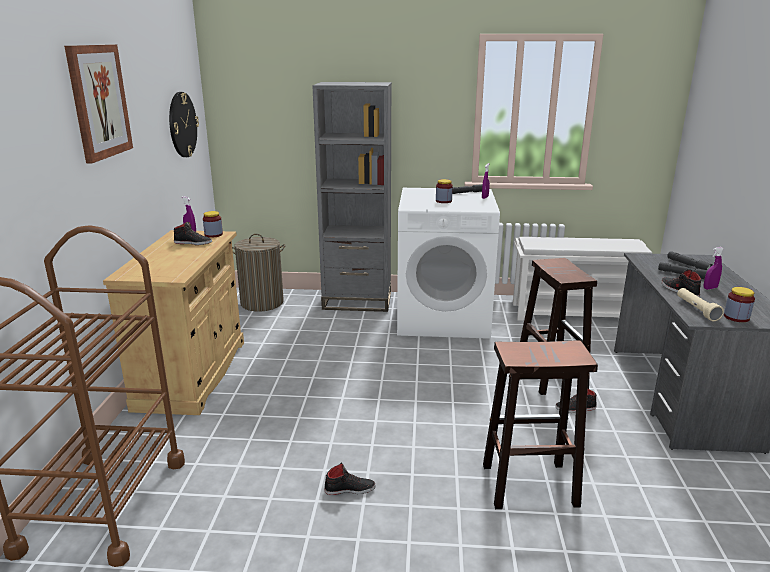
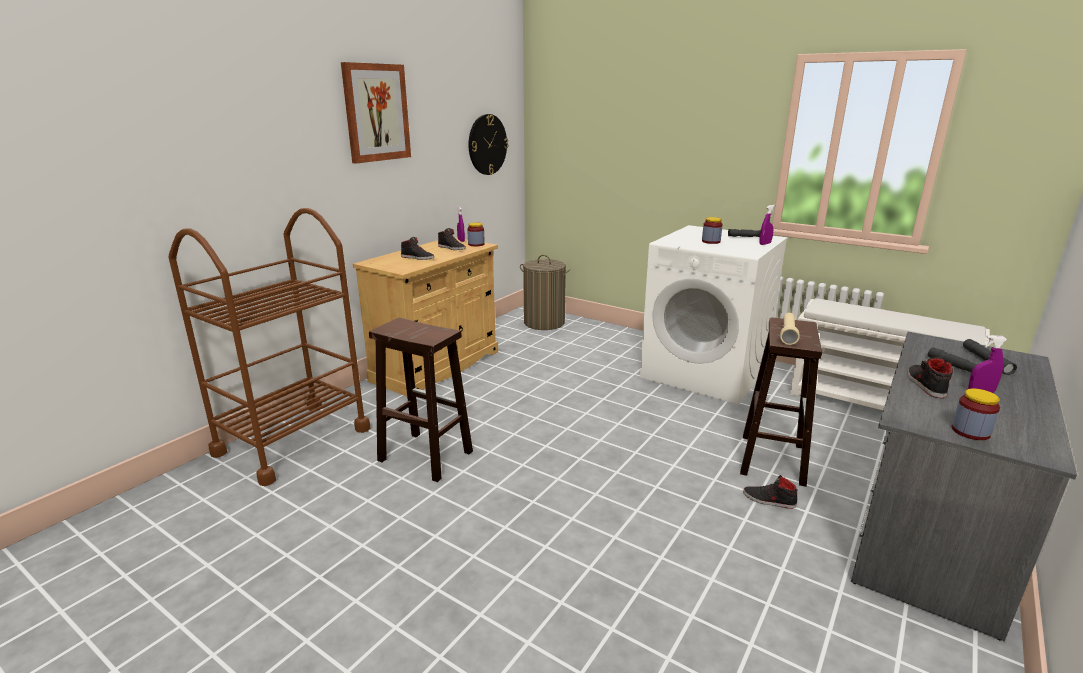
camera: 30 degrees right, 0 degrees up
grey bookcase [312,82,392,312] -> none
black shoe [324,462,376,495] -> black shoe moved to [401,237,434,260]
brown stool [483,340,598,509] -> brown stool moved to [369,318,473,482]
beige flashlight [677,288,724,321] -> beige flashlight moved to [780,313,800,345]

